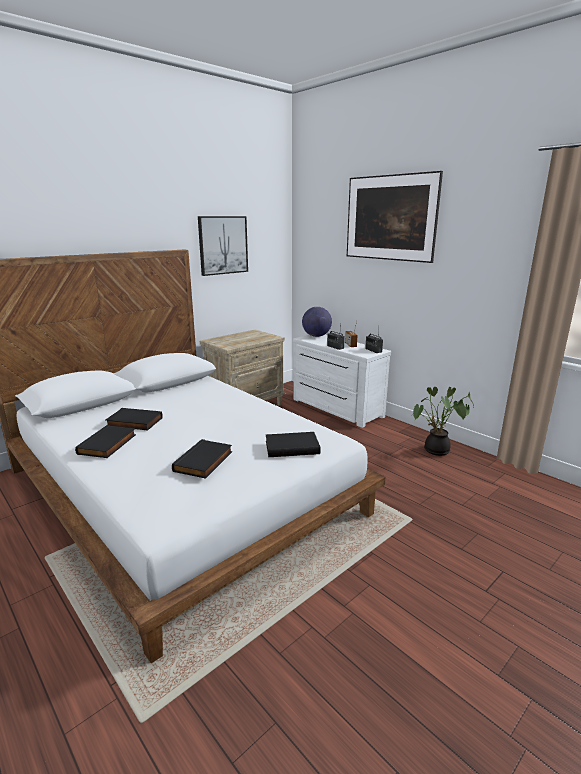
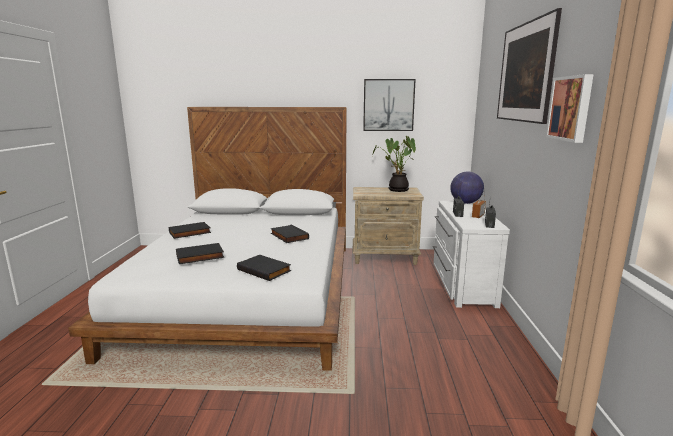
camera: 45 degrees right, 5 degrees down
black book [105,408,163,430] -> black book moved to [271,225,309,243]
potted plant [411,387,474,456] -> potted plant moved to [372,136,416,192]
none -> picture [546,74,594,143]

